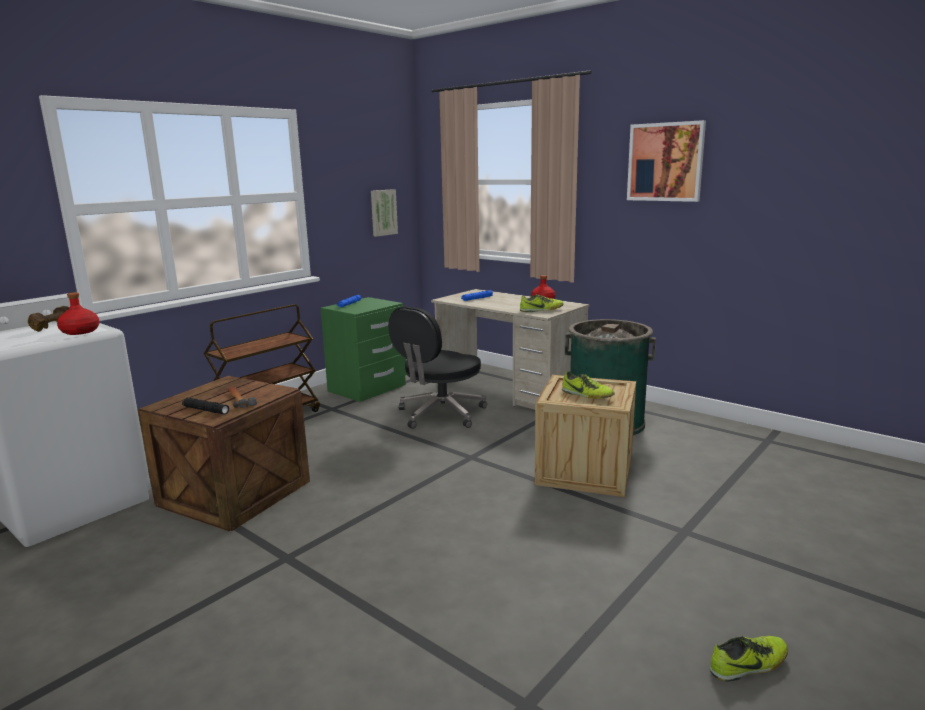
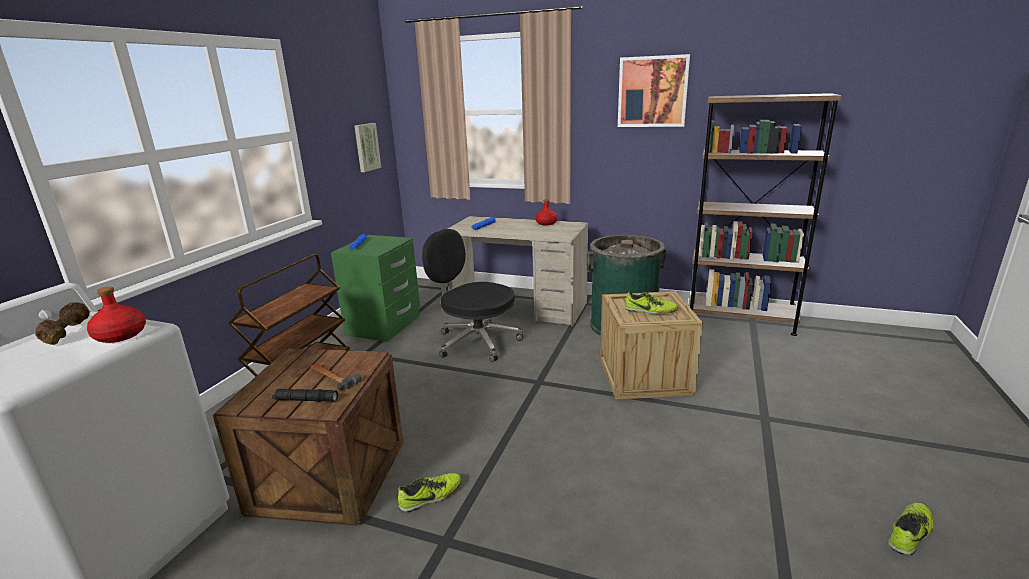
camera: 20 degrees left, 5 degrees up
black office chair [388,306,487,429] -> black office chair turned 105 degrees clockwise [422,229,523,362]
shoe [520,294,563,312] -> shoe moved to [398,473,462,512]
none -> brown bookcase [689,93,842,336]

